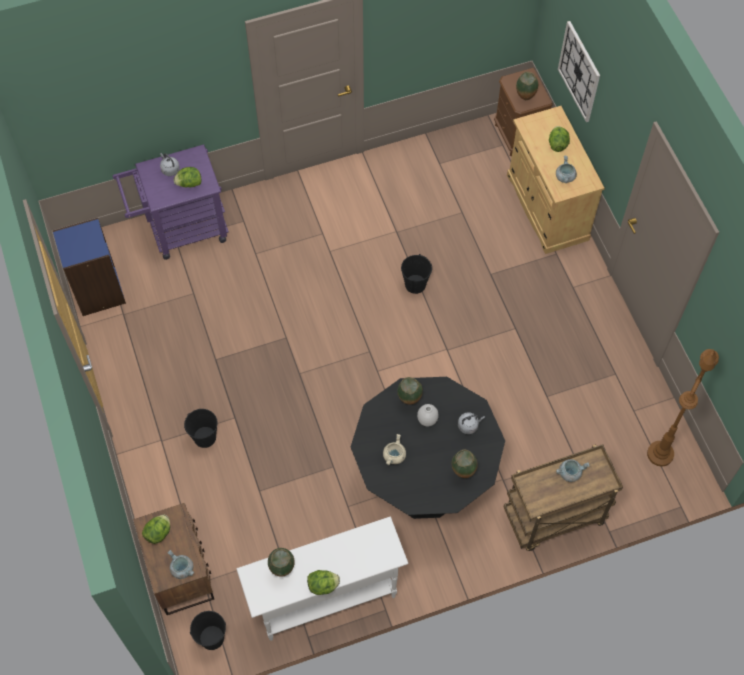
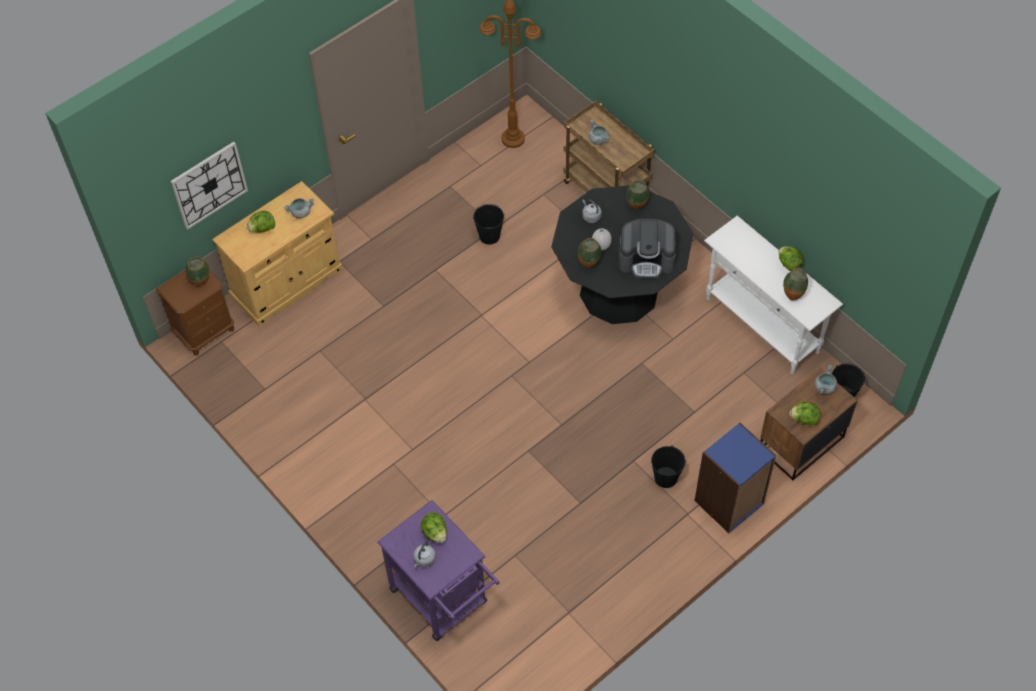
camera: 110 degrees left, 5 degrees down
blue bookcase [53,218,126,316] -> blue bookcase moved to [694,422,776,533]
beige cooking pot [383,434,406,465] -> coffee machine [619,219,676,278]
black bucket [401,254,432,294] -> black bucket moved to [473,204,504,245]

